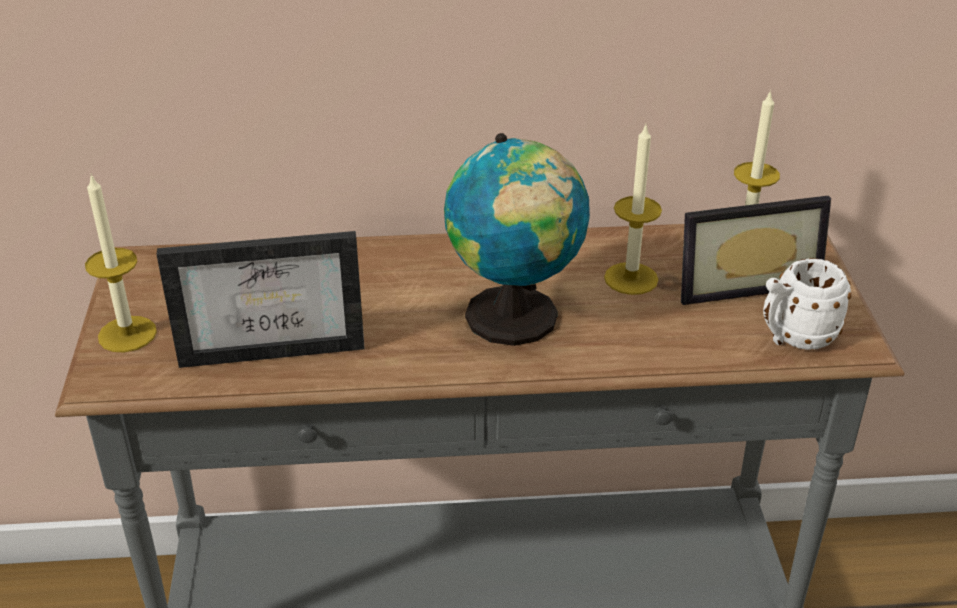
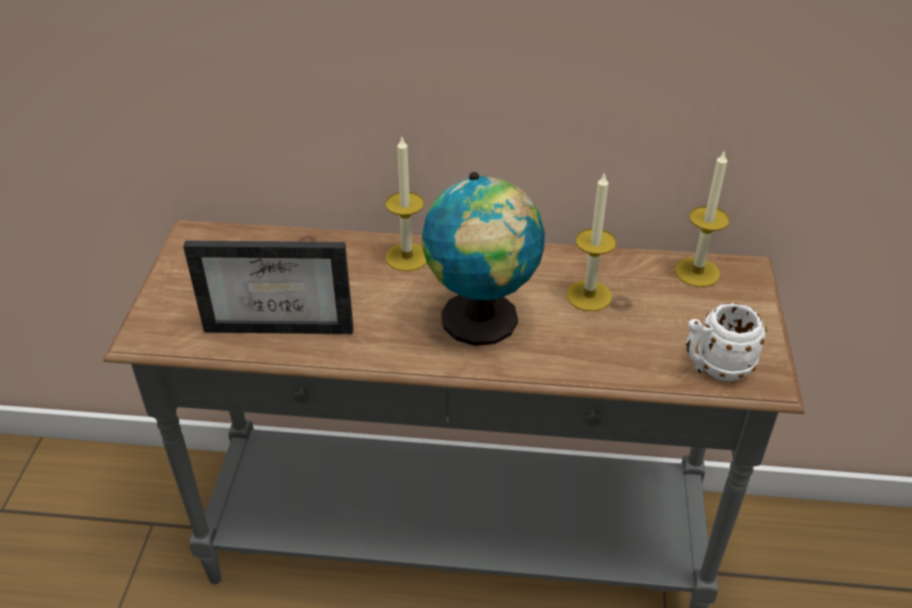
camera: 10 degrees right, 5 degrees up
candle [85,174,157,352] -> candle moved to [385,137,427,271]
picture frame [681,196,831,305] -> none

